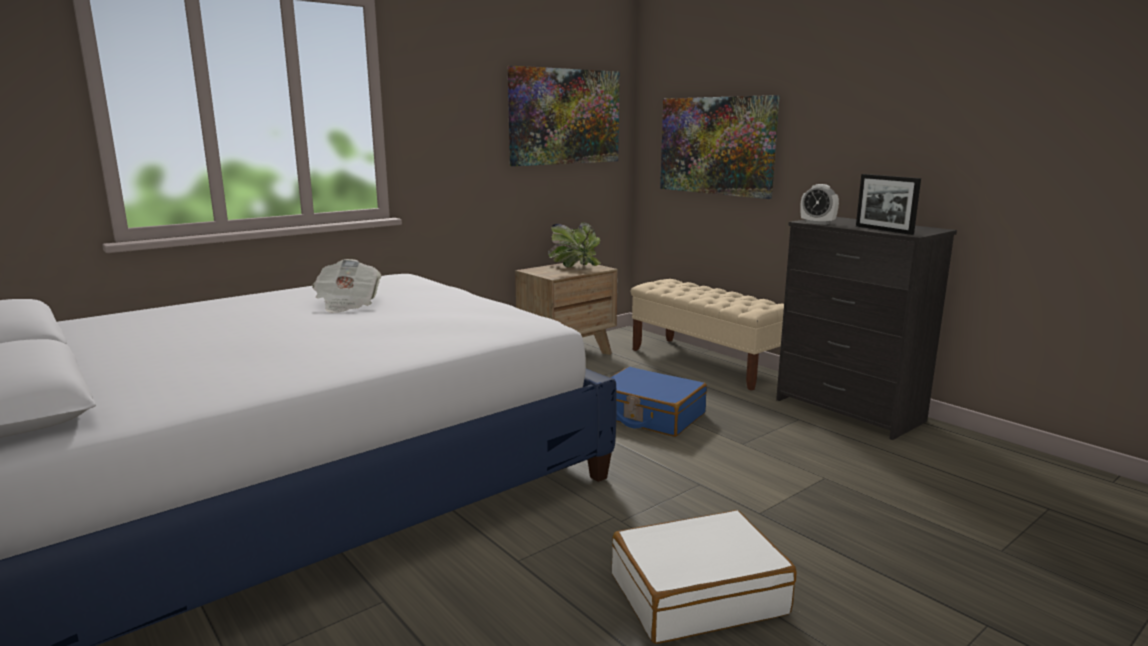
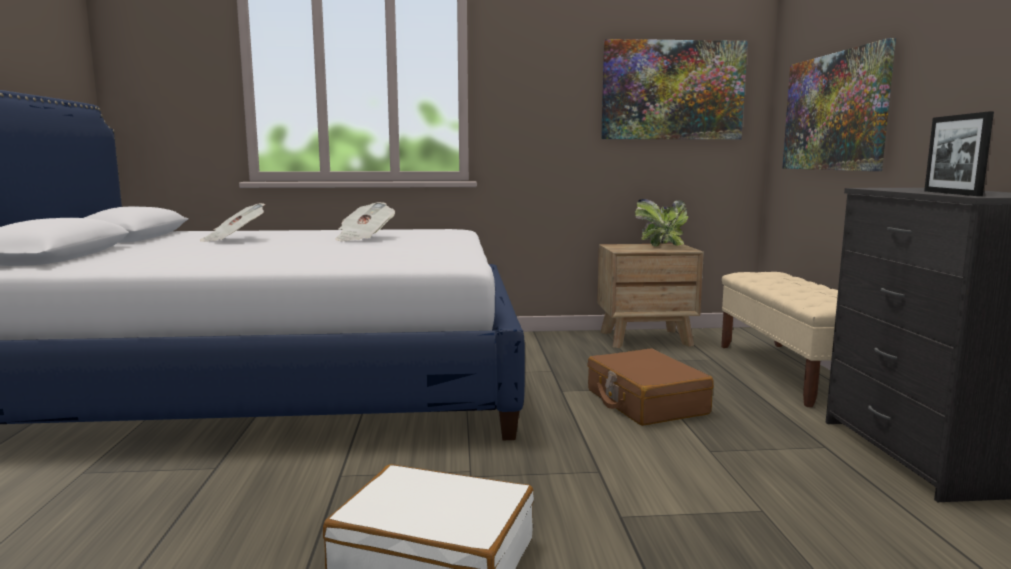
camera: 35 degrees right, 5 degrees down
blue suitcase [610,367,707,437] -> brown suitcase [588,348,714,426]
alarm clock [800,184,839,225] -> none
none -> newspaper [200,203,265,242]

